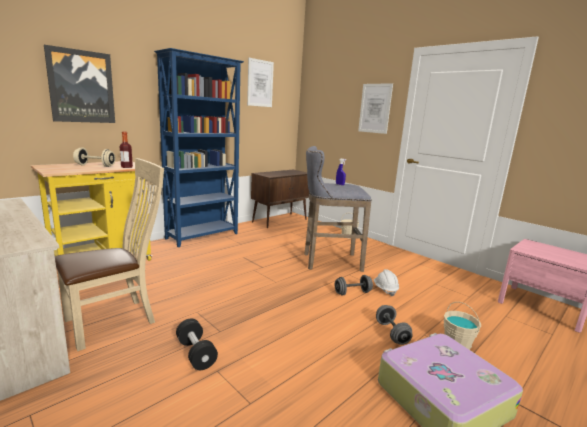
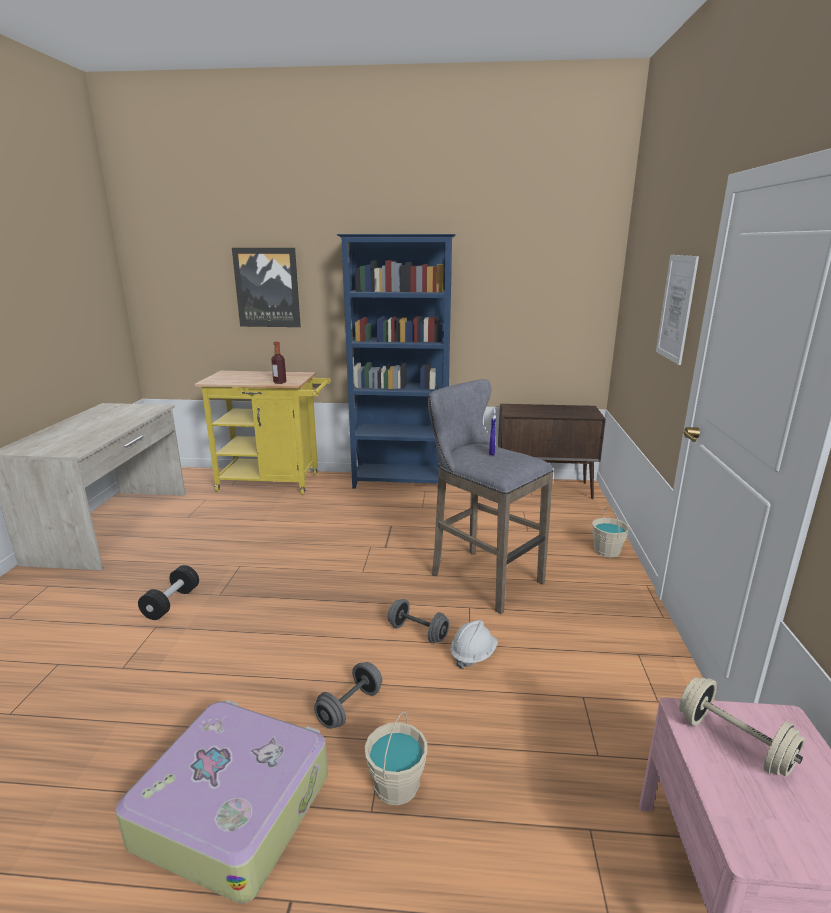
camera: 50 degrees right, 5 degrees up
beige chair [55,158,164,351] -> none
beige dumbbell [73,148,115,167] -> beige dumbbell moved to [679,677,805,777]
picture [247,58,274,107] -> none

